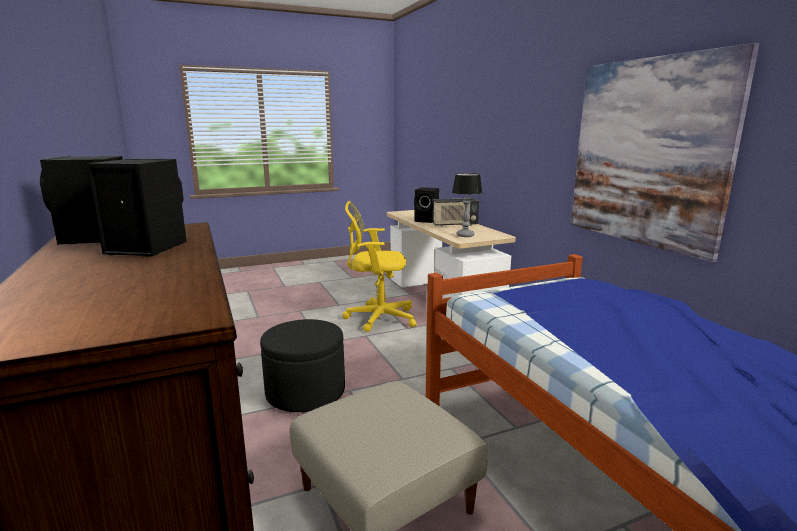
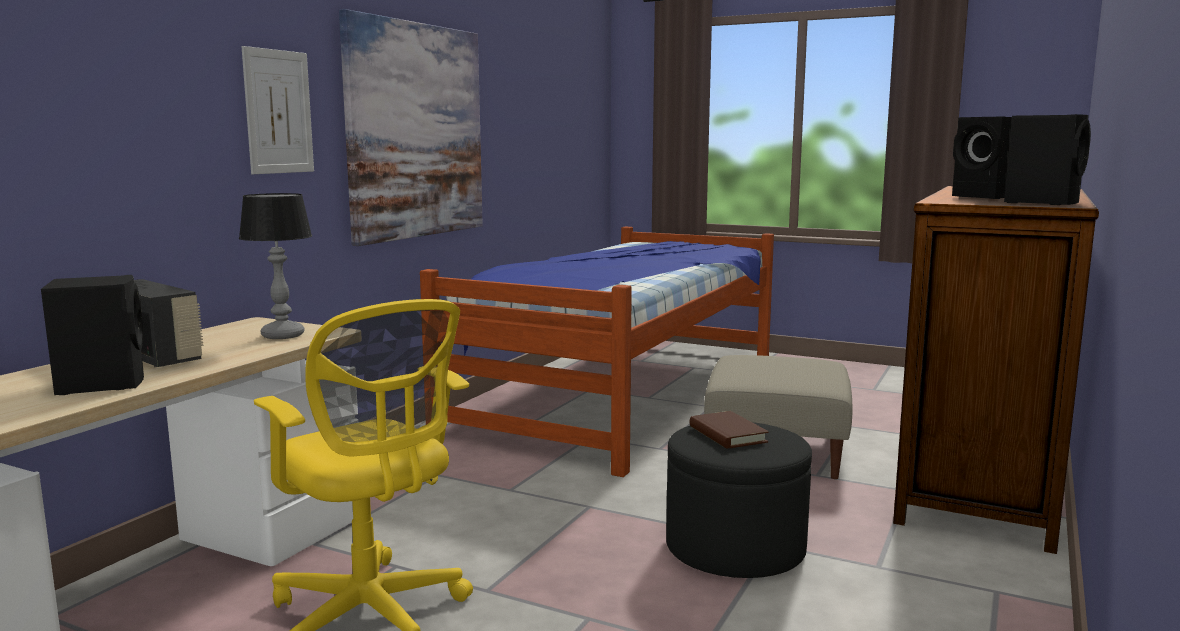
camera: 130 degrees left, 5 degrees down
none -> picture [241,46,314,174]
none -> brown book [689,411,769,448]

